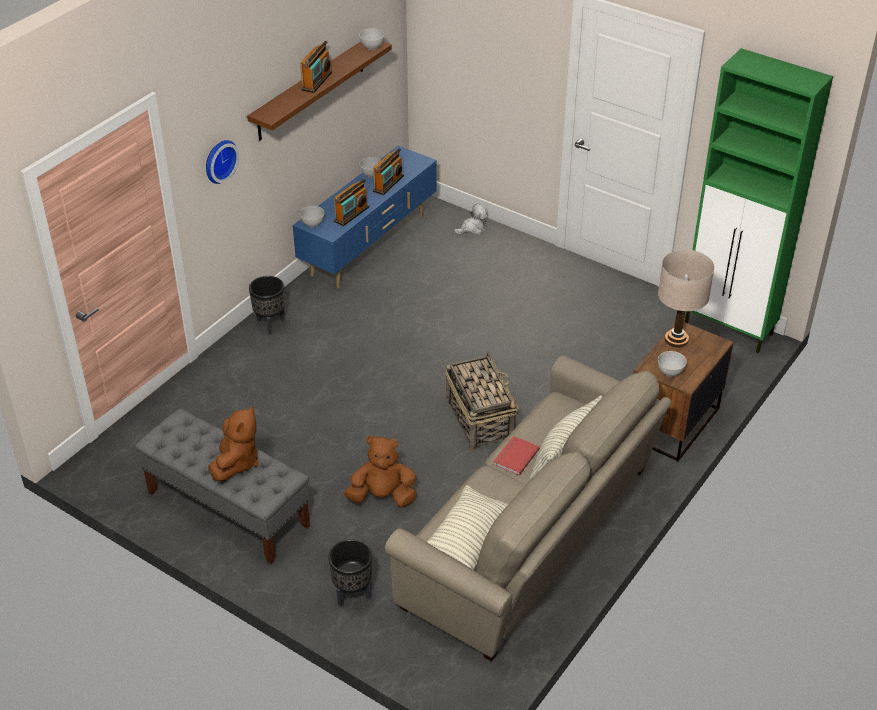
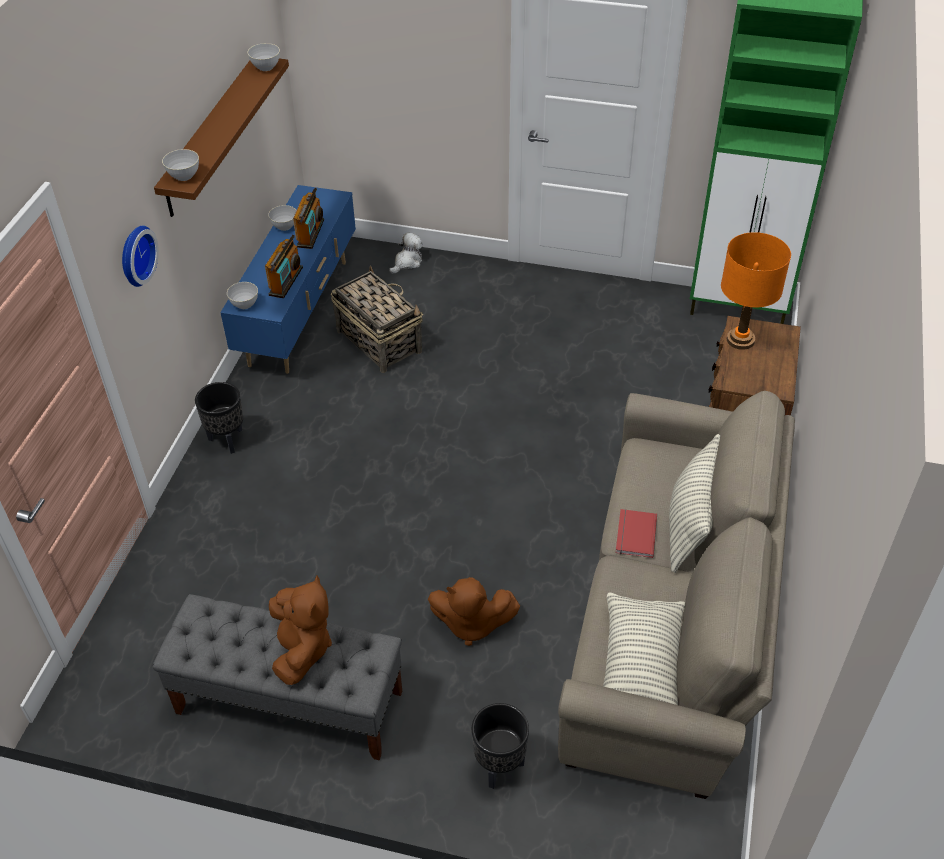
camera: 20 degrees left, 5 degrees up
radio [300,40,332,93] -> none
brown plush toy [344,436,417,508] -> brown plush toy turned 150 degrees counterclockwise [428,577,520,646]
basket [445,351,519,451] -> basket moved to [331,266,423,373]
beige table lamp [658,249,715,347] -> orange table lamp [721,232,791,350]
grey bowl [658,351,687,377] -> grey bowl moved to [162,149,199,181]

